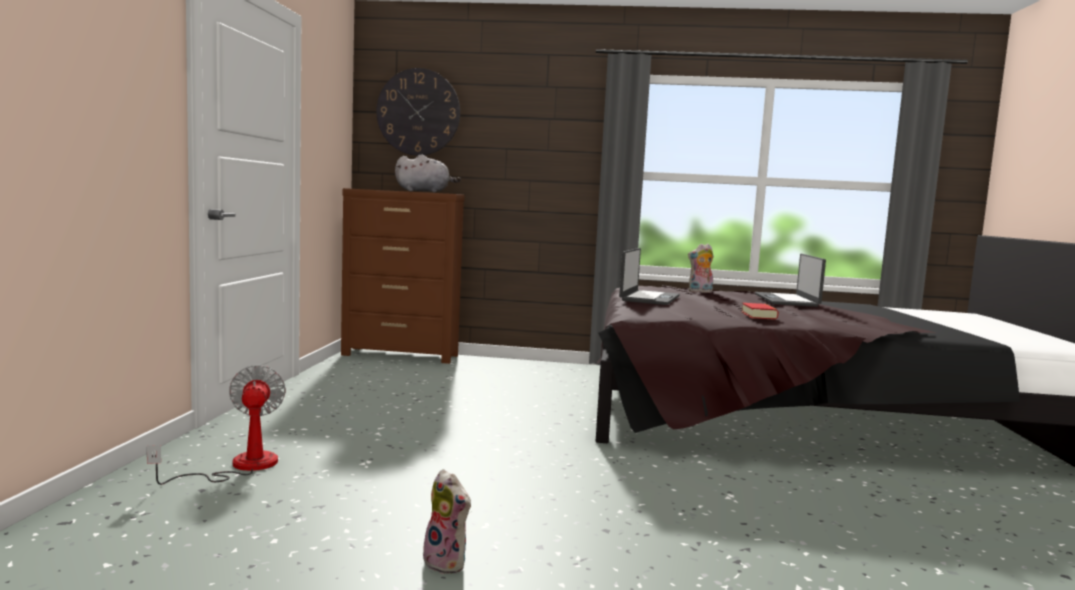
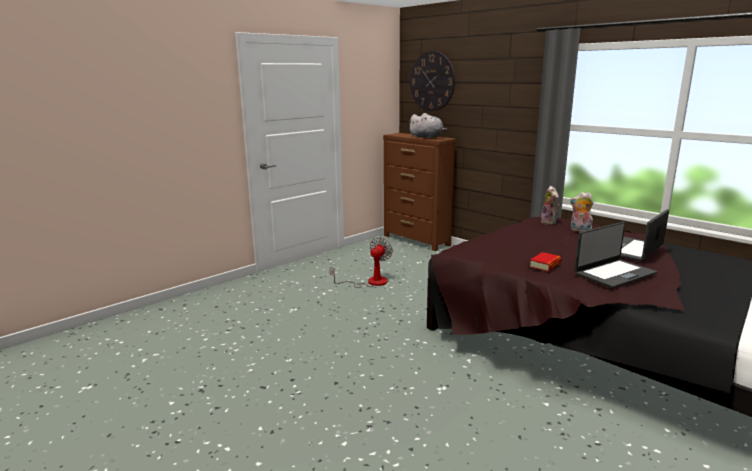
camera: 40 degrees right, 10 degrees up
fan [147,365,286,485] -> fan moved to [330,237,393,288]
plush toy [421,469,471,574] -> plush toy moved to [541,186,559,225]
laptop [619,248,680,305] -> laptop moved to [574,222,657,288]

